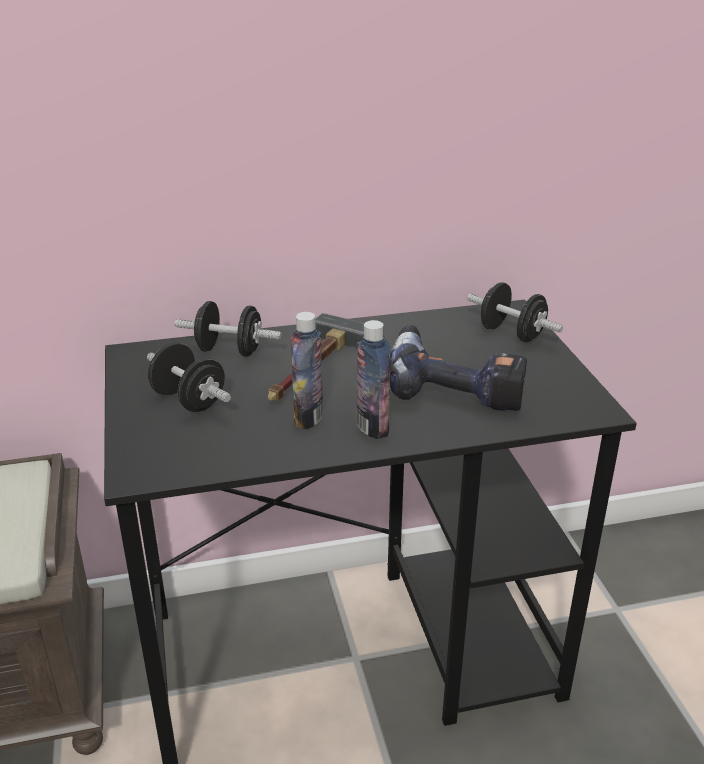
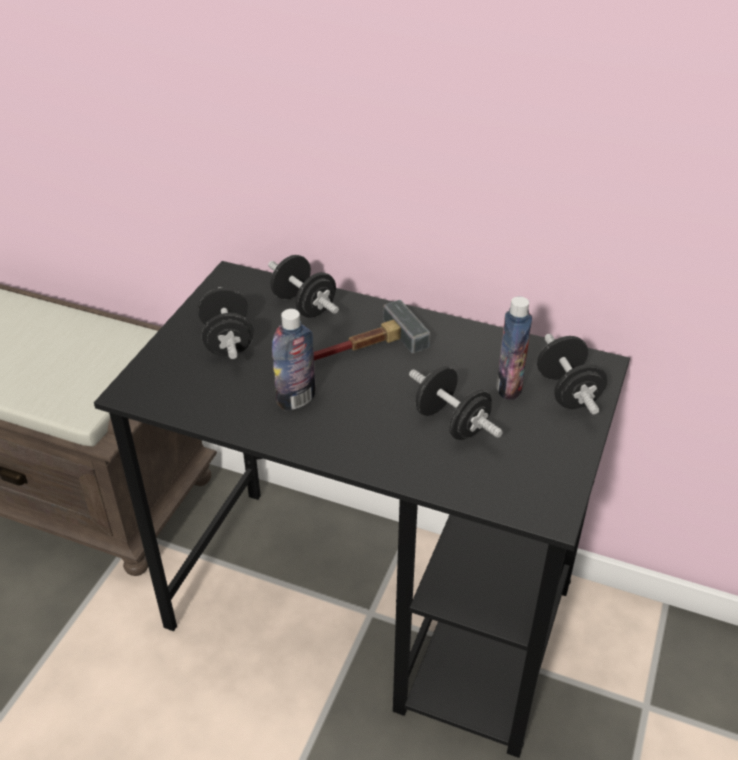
camera: 35 degrees right, 10 degrees up
bottle [356,320,391,439] -> bottle moved to [496,296,532,400]
power drill [390,325,527,411] -> black dumbbell [409,366,503,440]

